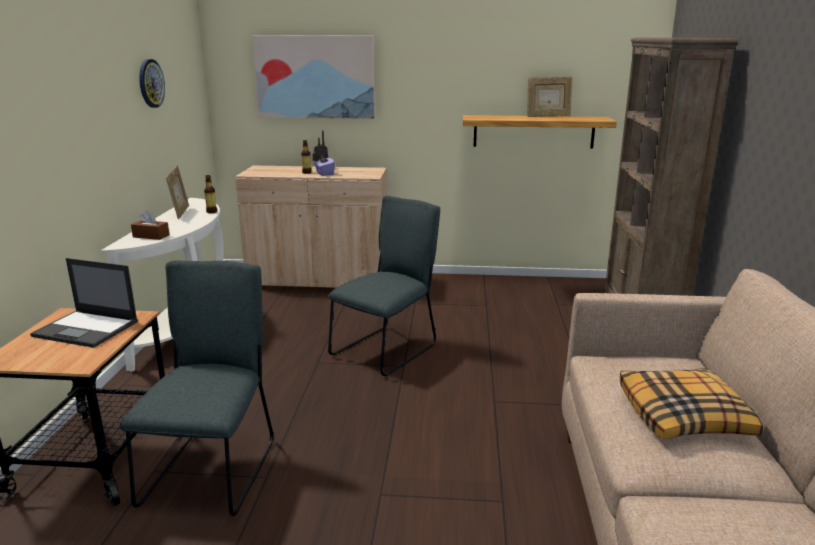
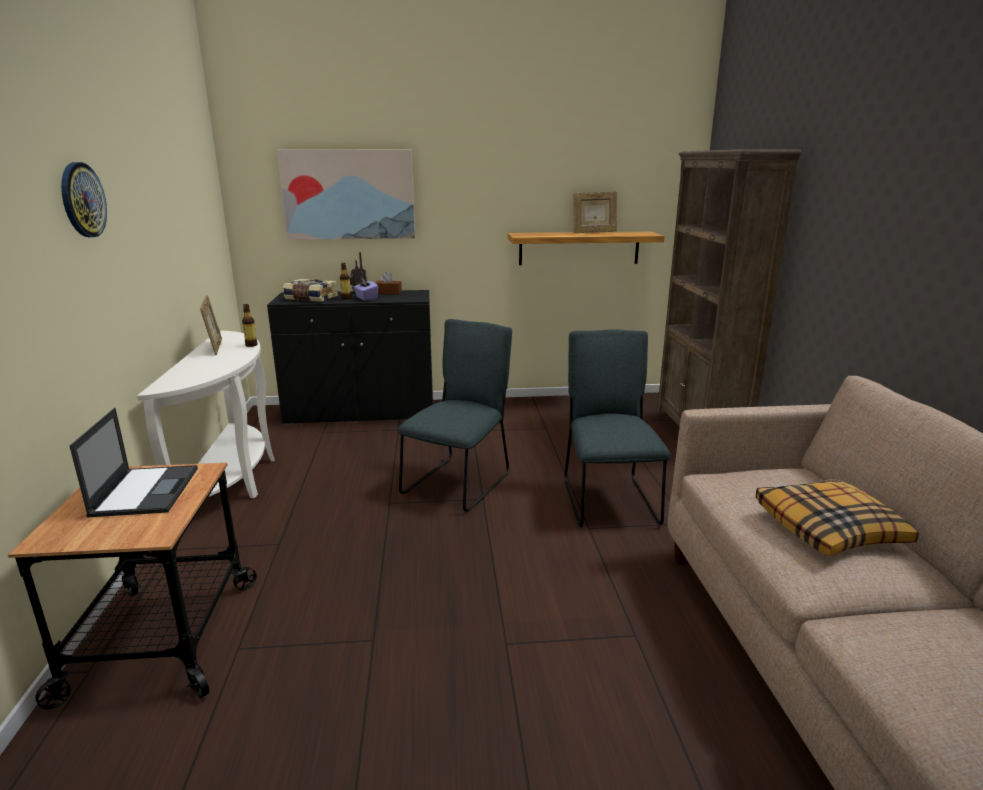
camera: 10 degrees left, 0 degrees up
laptop [30,258,138,348] -> laptop turned 105 degrees counterclockwise [70,408,198,517]
grey chair [119,260,273,516] -> grey chair moved to [565,329,671,527]
brown tissue box [131,211,169,240] -> brown tissue box moved to [375,272,402,294]
wall clock [139,59,165,108] -> wall clock moved to [61,162,107,237]
beige cabinet [235,166,387,288] -> black cabinet [267,290,433,425]
none -> book [283,279,338,302]

